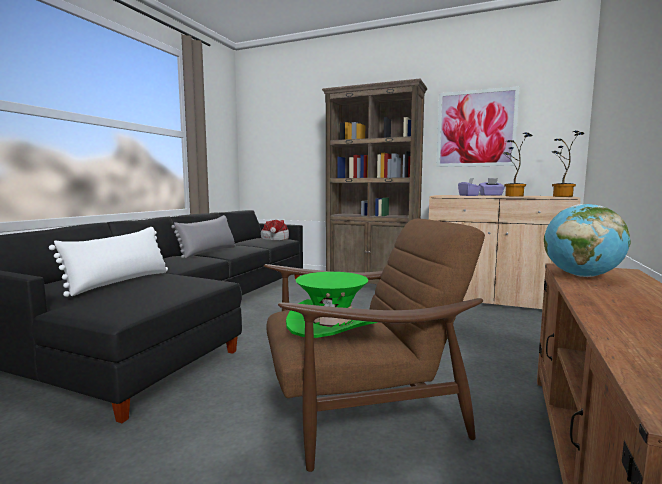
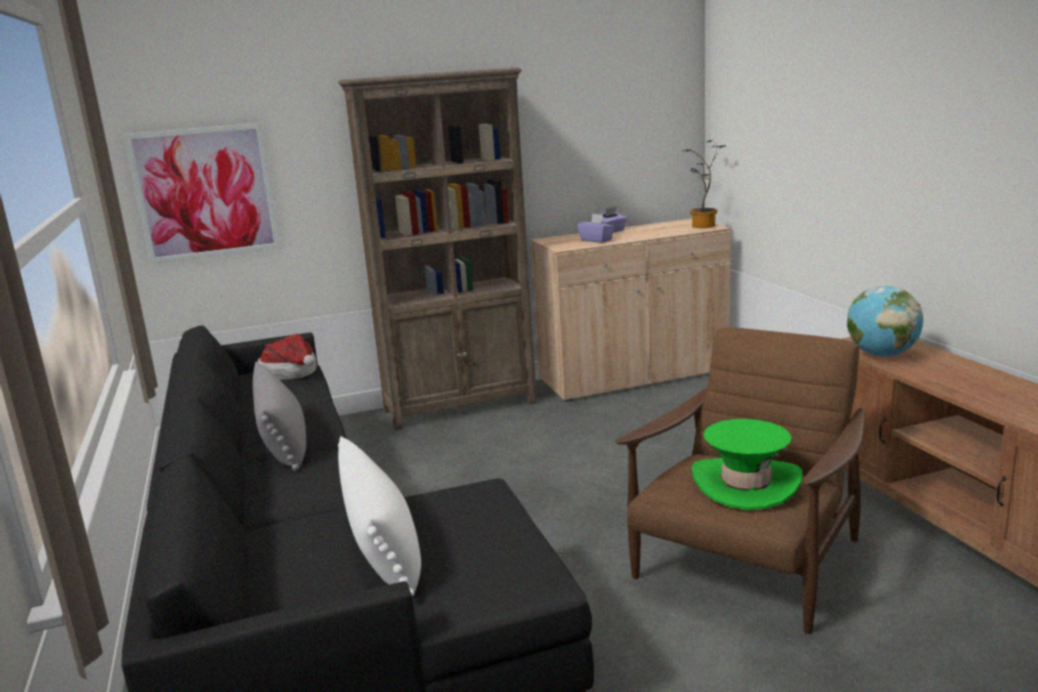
camera: 40 degrees left, 10 degrees up
picture [436,86,519,167] -> picture moved to [124,123,280,264]
potted plant [503,132,533,196] -> none

